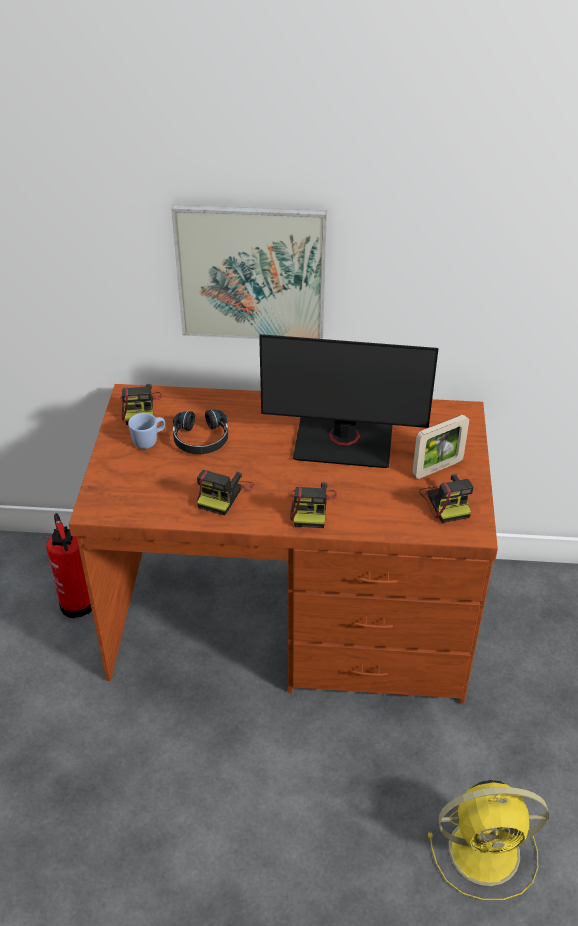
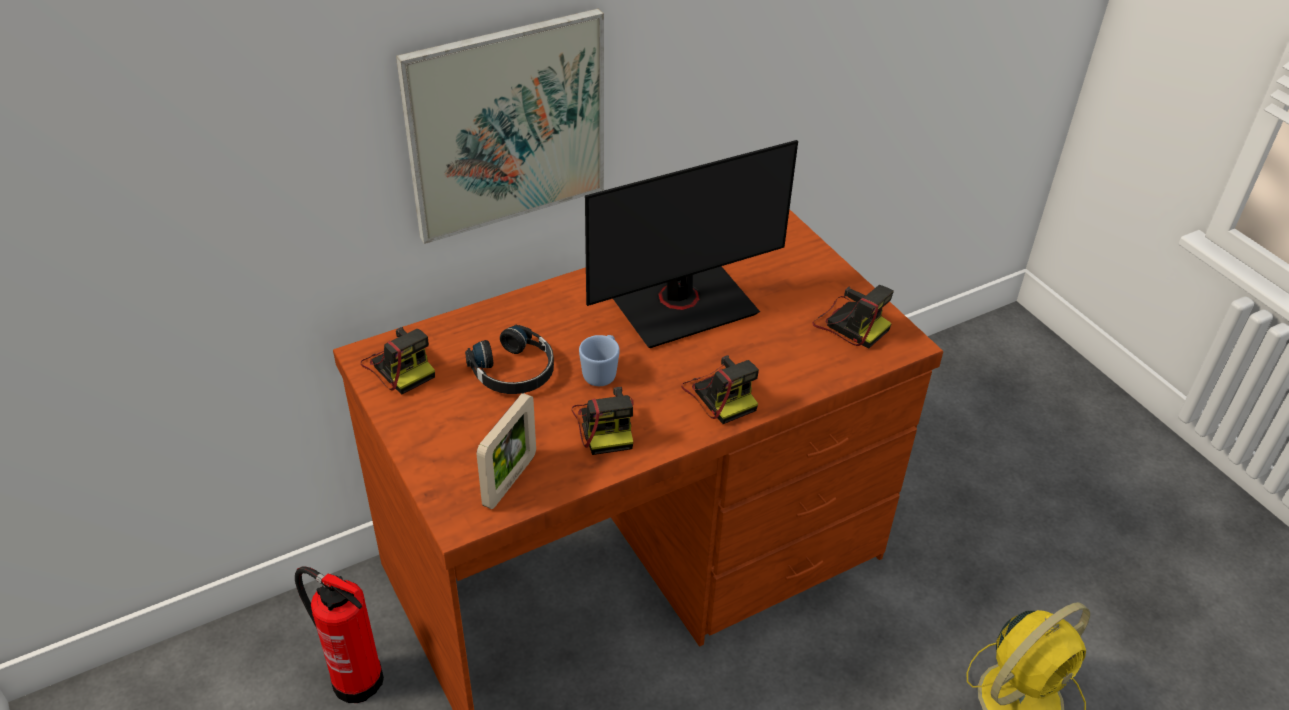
camera: 35 degrees left, 0 degrees up
blue mug [128,413,165,449] -> blue mug moved to [579,335,620,386]
picture frame [412,415,469,479] -> picture frame moved to [477,393,536,509]

